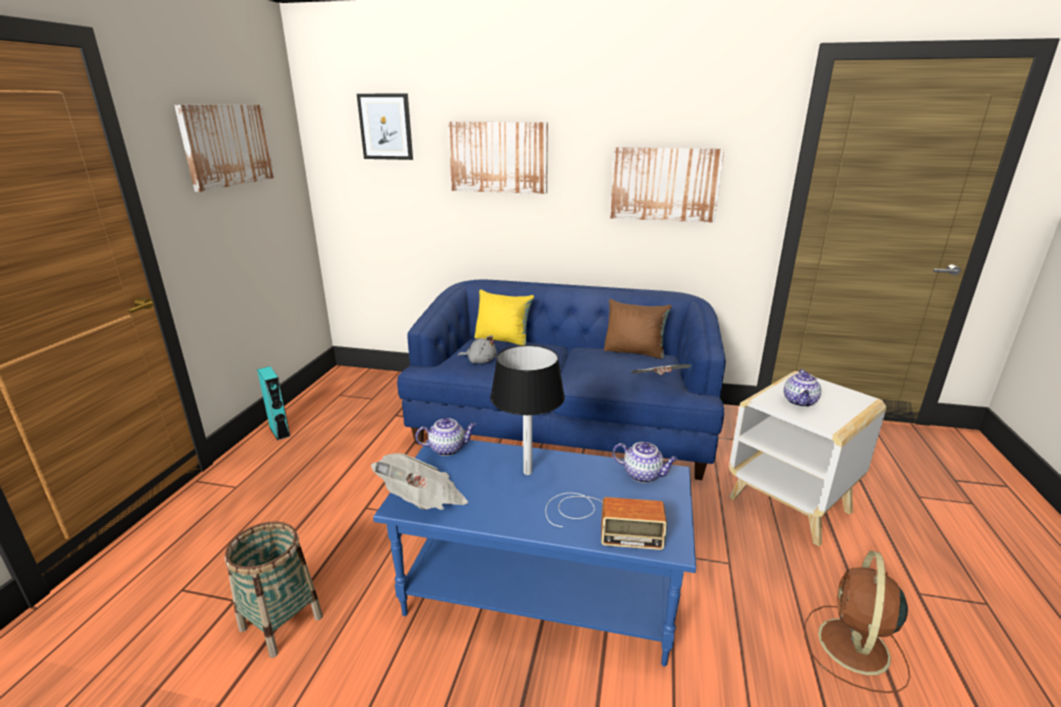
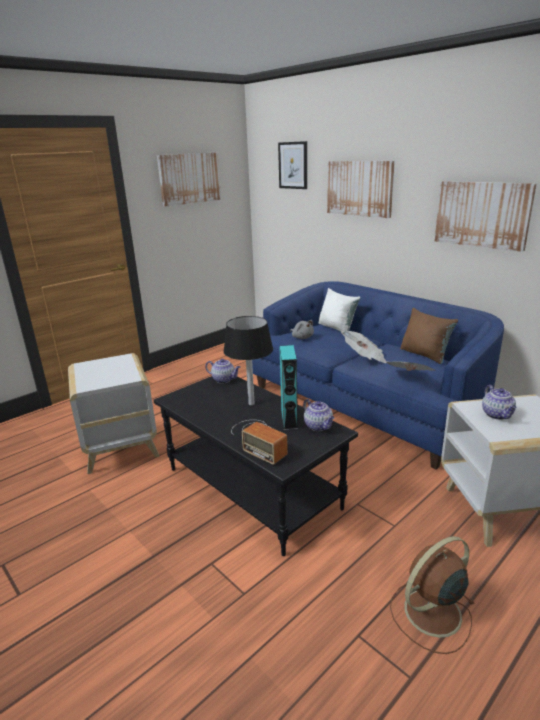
camera: 35 degrees right, 0 degrees up
basket [225,521,323,658] -> white side table [68,353,159,474]
turquoise speaker [257,366,291,441] -> turquoise speaker moved to [279,345,298,430]
newspaper [371,453,468,510] -> newspaper moved to [341,331,386,363]
blue coffee table [373,440,696,666] -> black coffee table [154,376,358,556]
yellow pillow [474,290,534,345] -> white pillow [319,288,360,332]
teapot [784,369,821,407] -> teapot turned 60 degrees counterclockwise [482,385,517,420]

